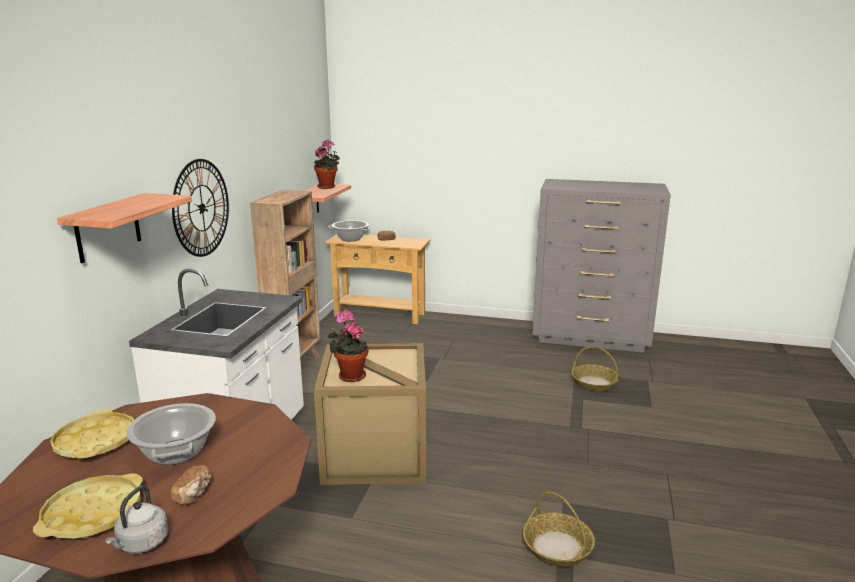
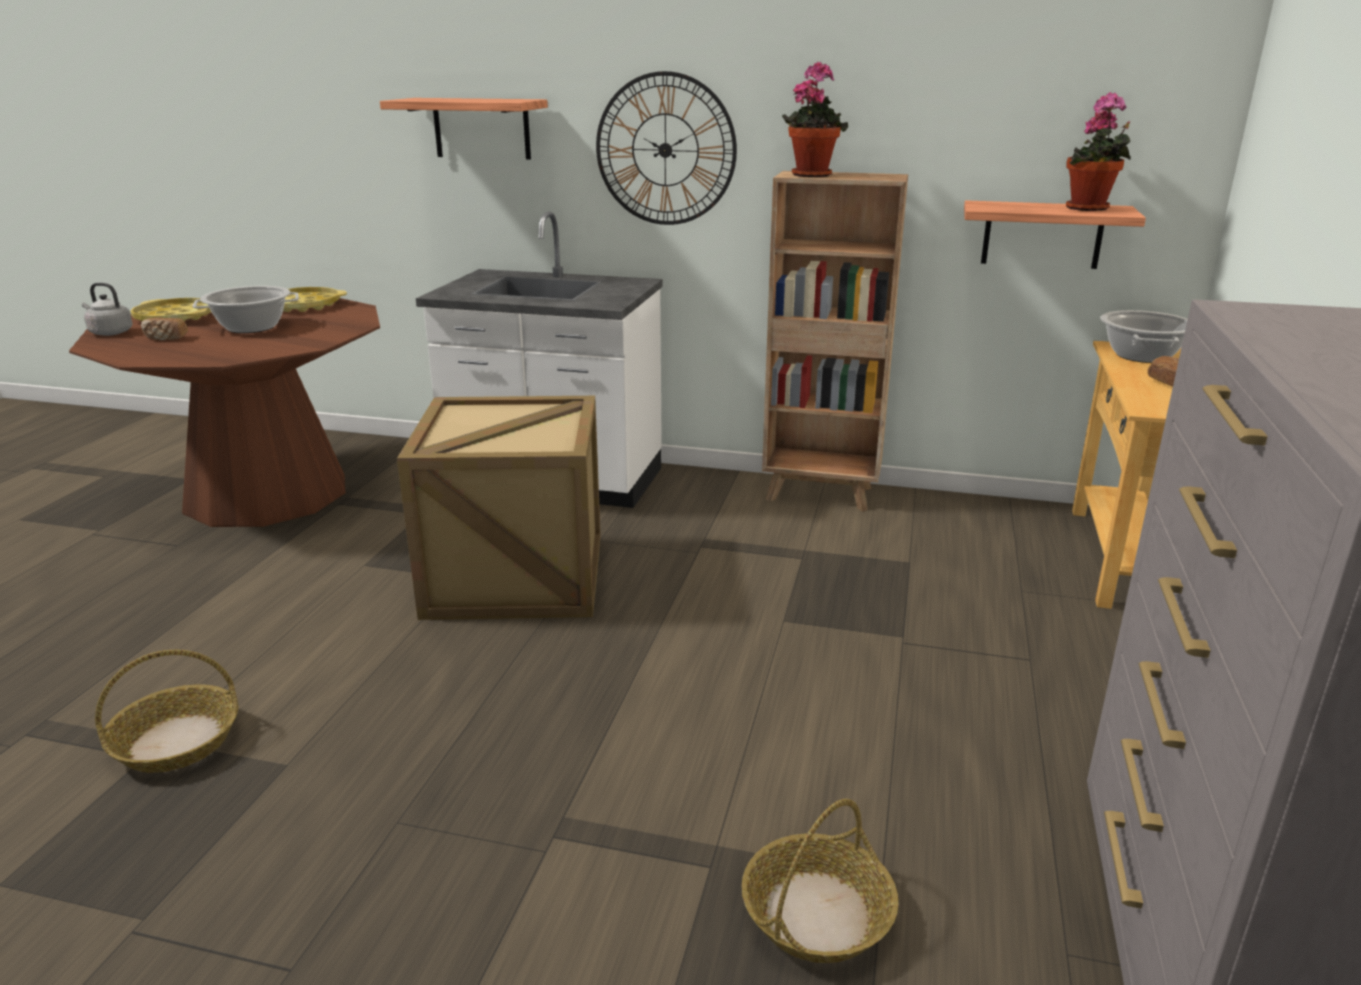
camera: 90 degrees right, 5 degrees up
potted plant [328,310,369,382] -> potted plant moved to [782,62,848,177]

